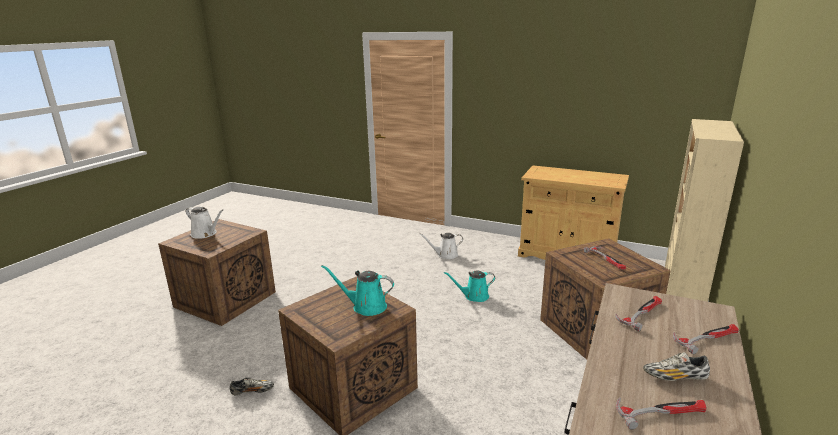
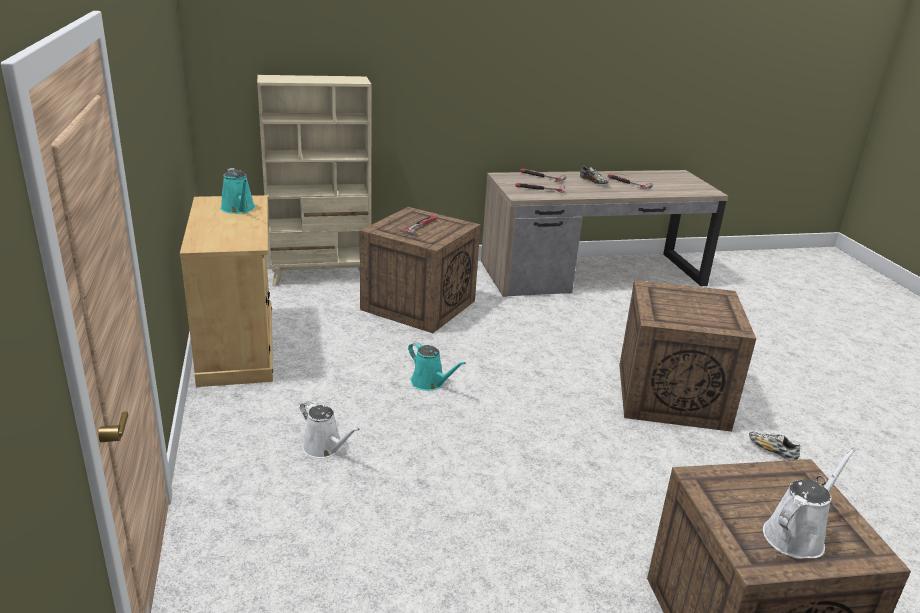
camera: 130 degrees left, 5 degrees up
white watering can [186,207,224,239] -> white watering can turned 60 degrees clockwise [763,448,856,559]
turquoise watering can [321,265,394,316] -> turquoise watering can moved to [221,168,255,214]

